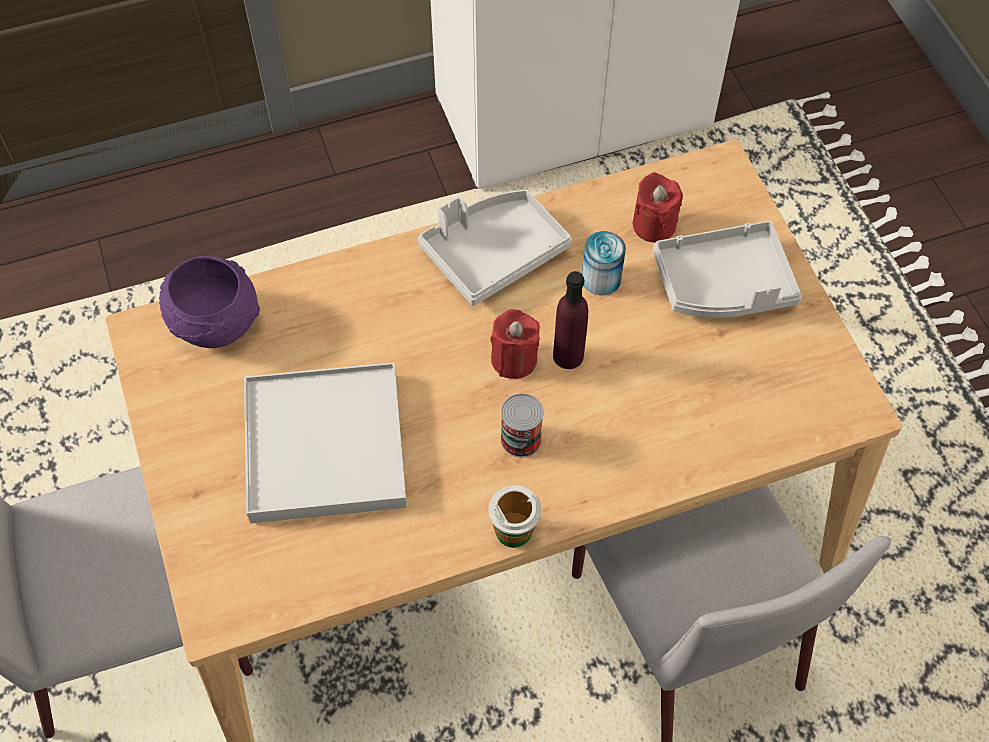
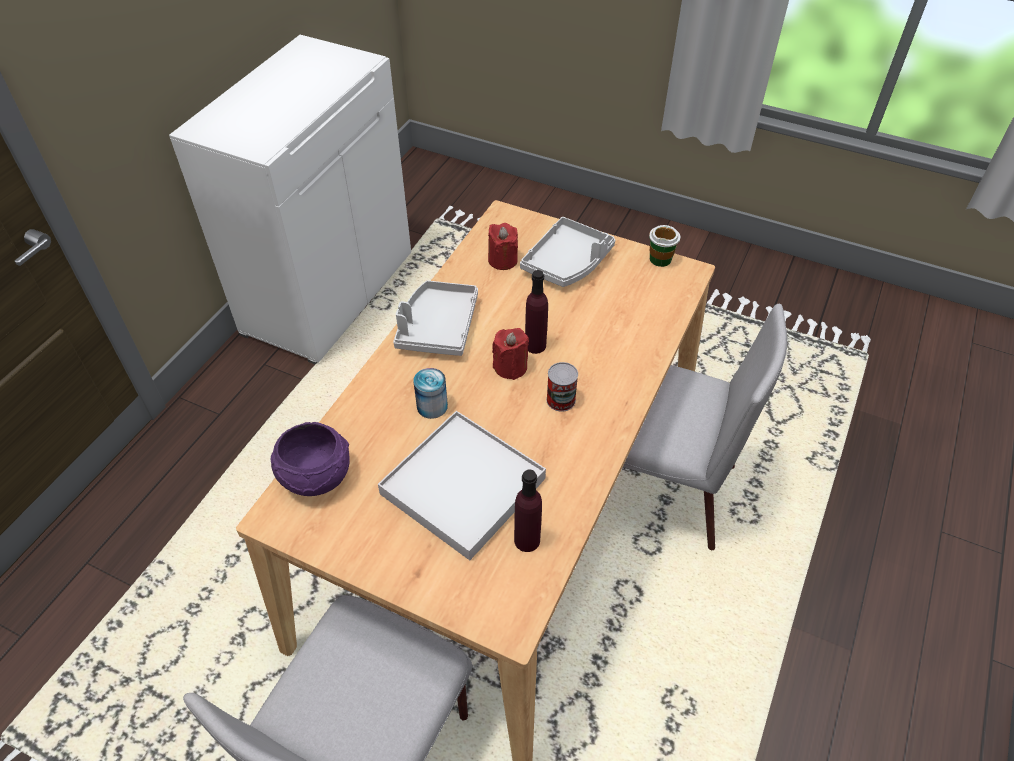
camera: 45 degrees left, 10 degrees down
cup [488,485,541,548] -> cup moved to [649,225,680,267]
can [582,231,626,295] -> can moved to [413,368,448,419]
none -> purple bottle [514,470,542,552]

